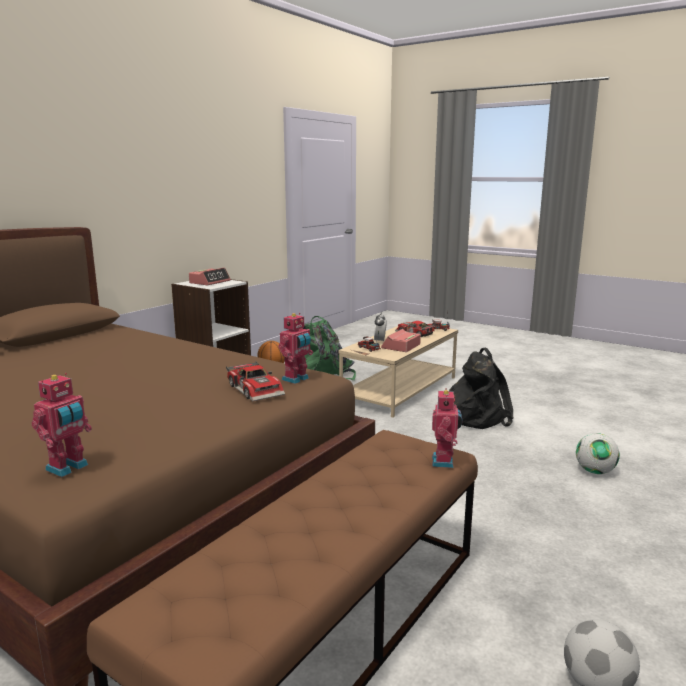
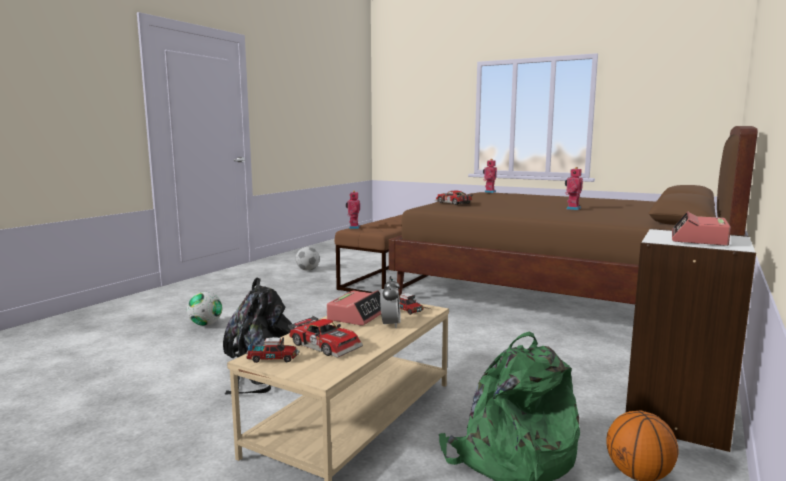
camera: 175 degrees right, 5 degrees down
toy robot [278,313,313,384] -> toy robot moved to [565,167,583,210]

